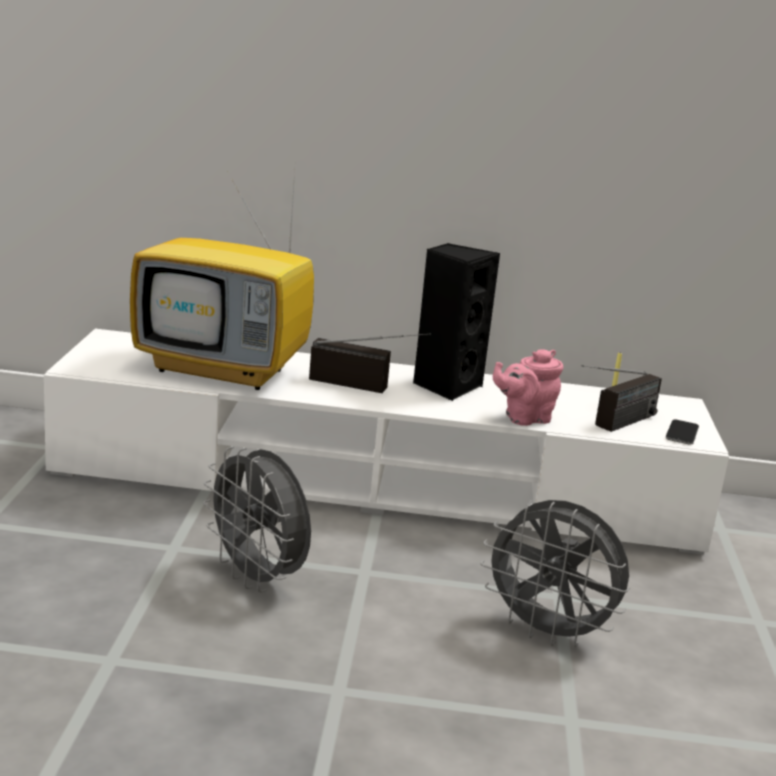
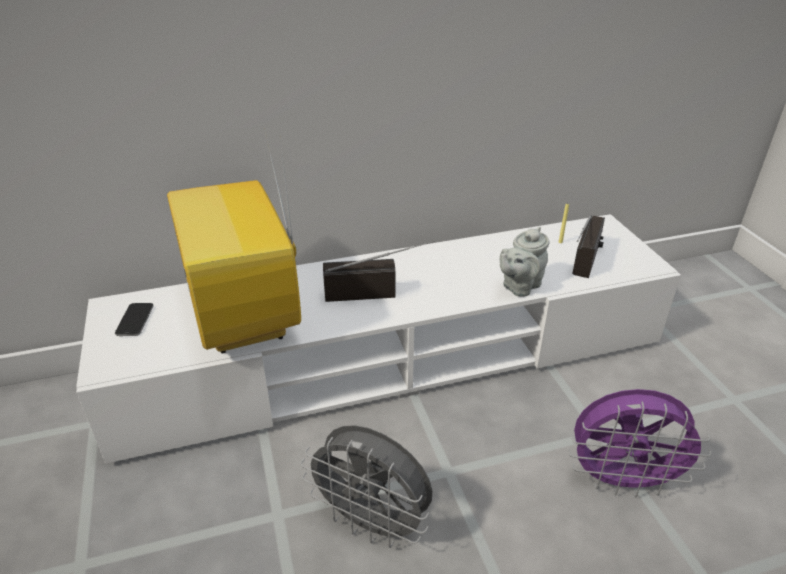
camera: 20 degrees left, 15 degrees up
television [130,171,314,390] -> television turned 75 degrees clockwise [167,132,301,353]
black speaker [413,243,500,401] -> none
grey fan [480,500,630,648] -> purple fan [568,389,712,498]
pink teapot [493,349,563,426] -> grey teapot [500,227,549,297]
phone [666,420,699,445] -> phone moved to [115,303,153,336]

